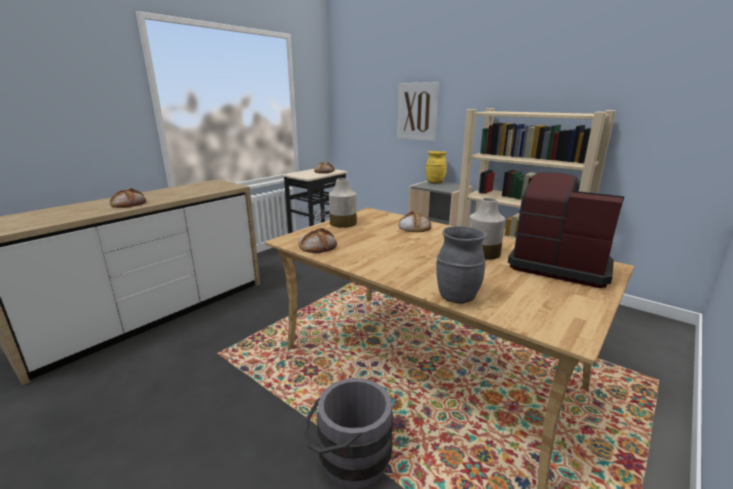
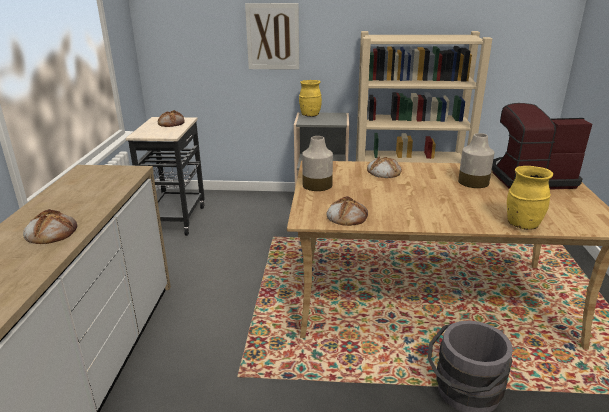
camera: 35 degrees left, 5 degrees up
grey vase [436,226,486,304] -> yellow vase [507,166,553,230]

